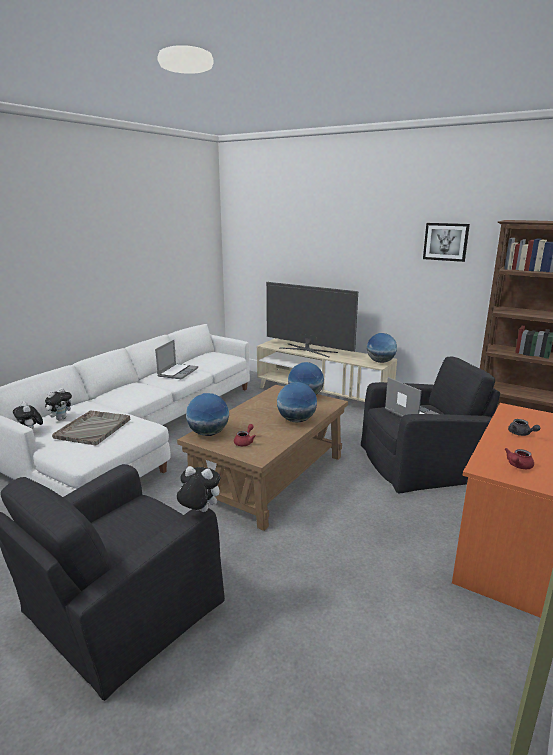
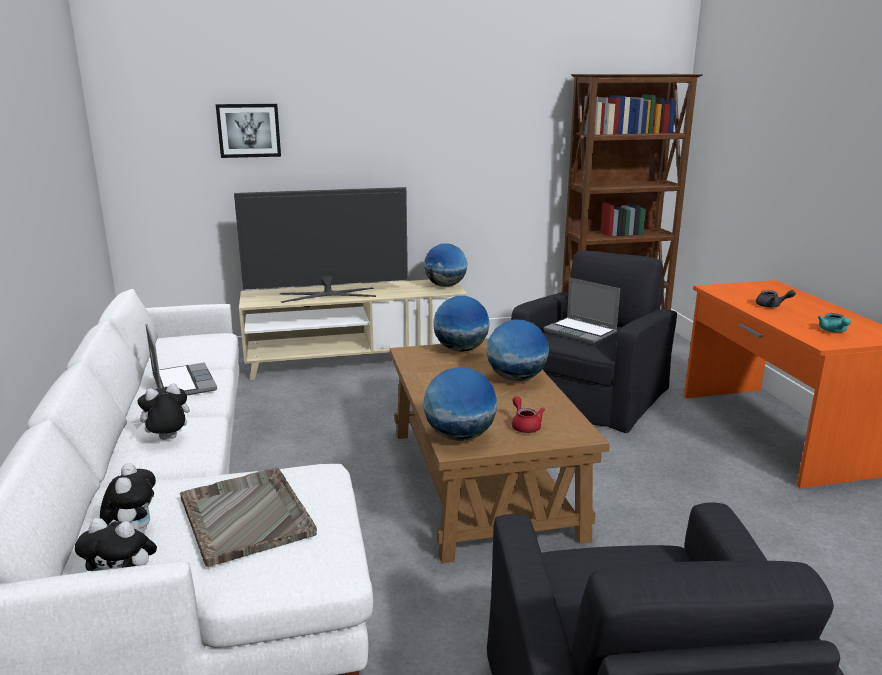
camera: 45 degrees left, 0 degrees up
plush toy [177,466,220,512] -> plush toy moved to [134,383,190,440]
laptop [385,377,438,417] -> laptop turned 150 degrees counterclockwise [544,278,620,344]
picture [423,223,470,262] -> picture moved to [216,104,281,158]
red teapot [504,448,534,469] -> turquoise teapot [818,313,851,332]

